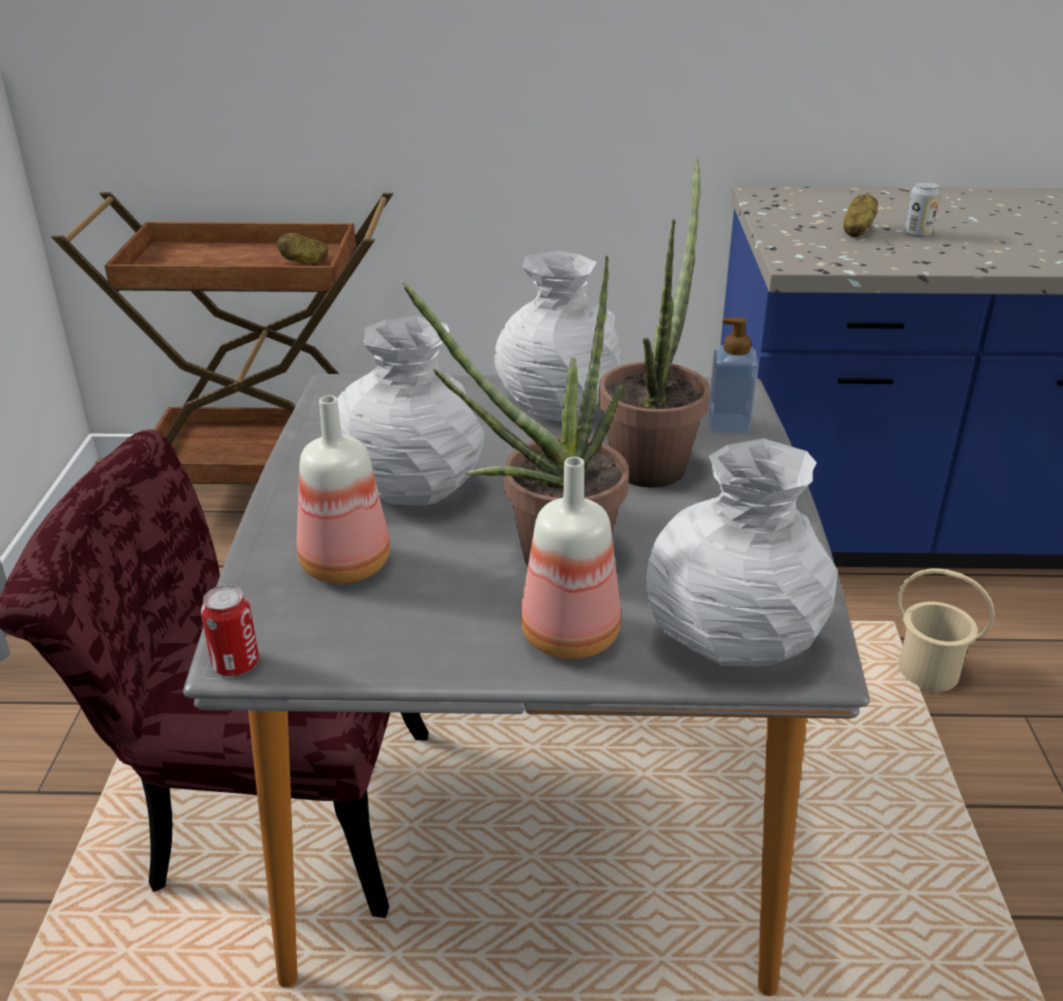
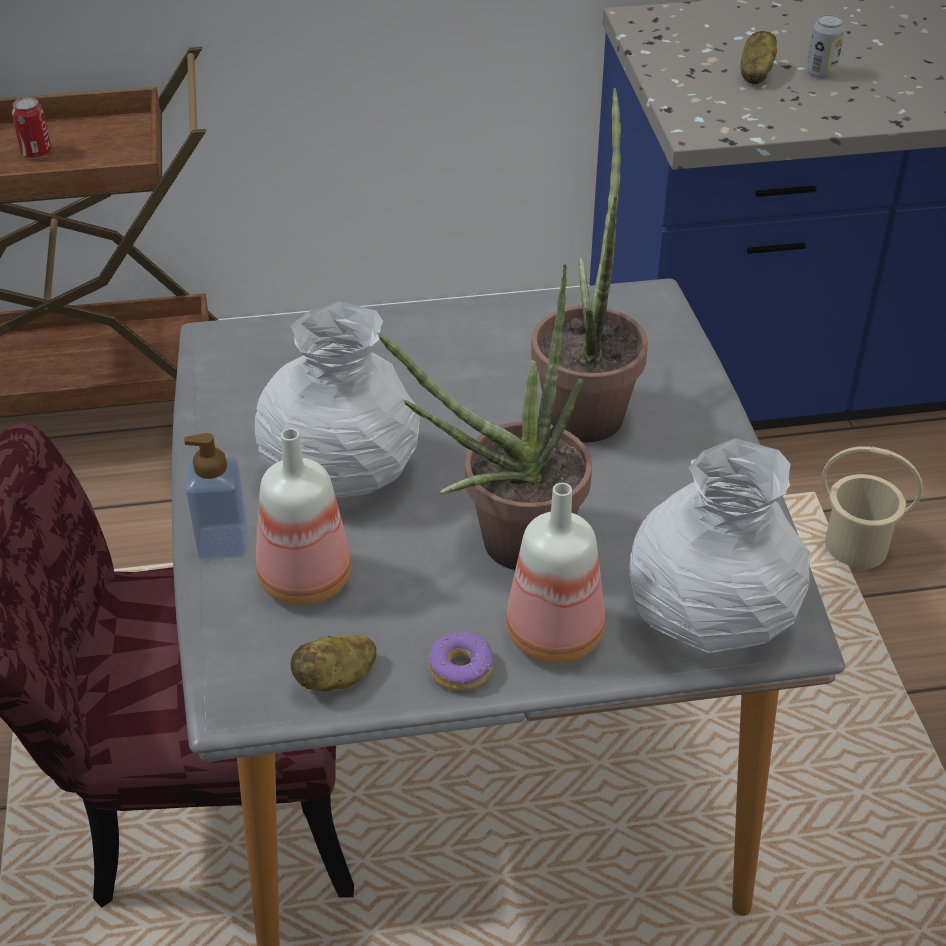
camera: 10 degrees left, 10 degrees up
can [201,585,259,676] -> can moved to [12,97,51,158]
potato [277,233,328,264] -> potato moved to [291,635,376,692]
white vase [494,251,621,421] -> none
soap dispenser [708,317,758,434] -> soap dispenser moved to [184,433,248,559]
none -> donut [429,631,493,691]

